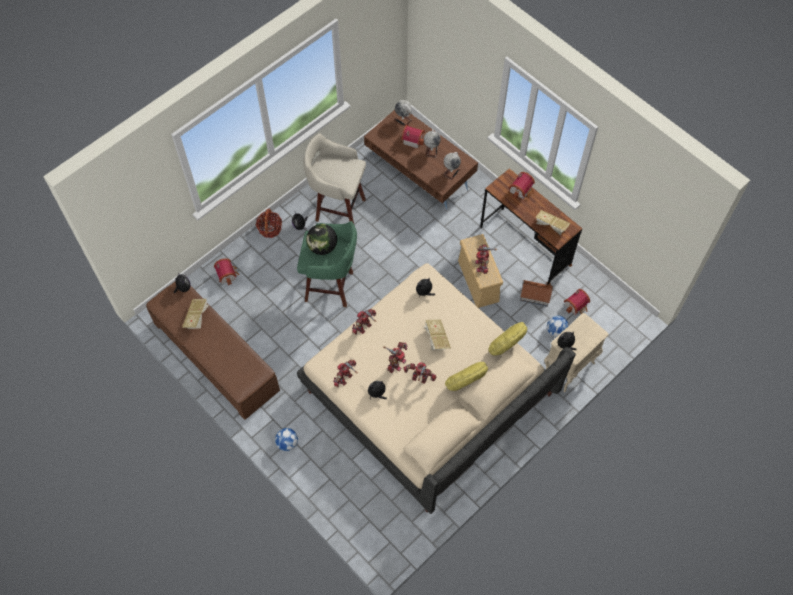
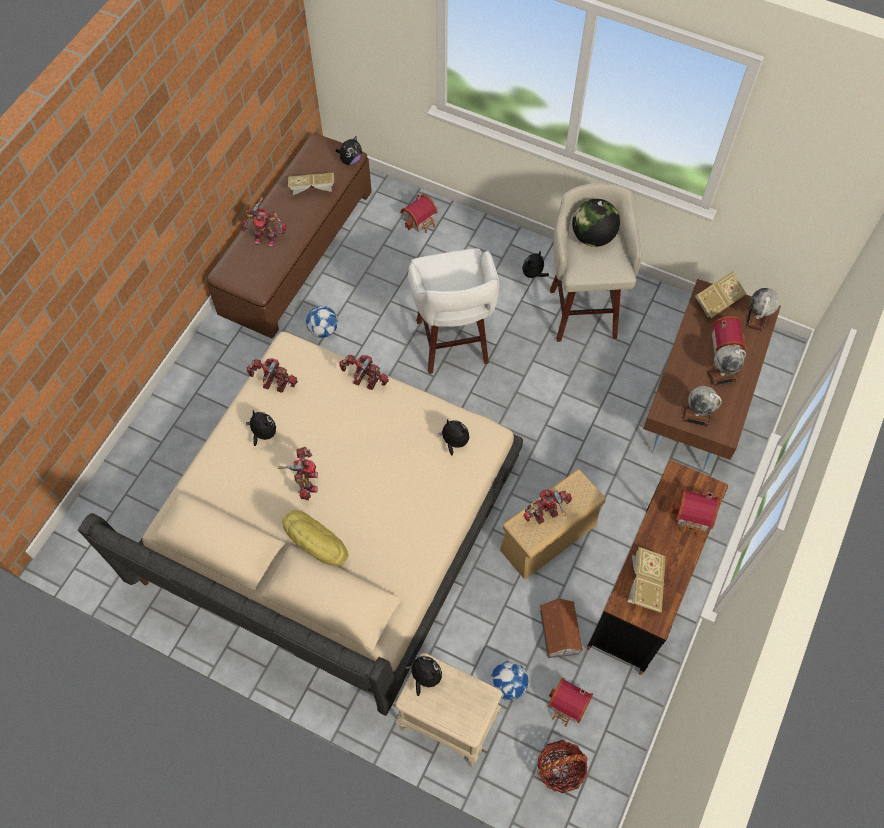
camera: 70 degrees right, 0 degrees up
basket [256,209,282,238] -> basket moved to [537,740,588,793]
football [275,428,298,451] -> football moved to [306,306,338,338]
green stool [297,221,357,307] -> white stool [408,248,499,374]
globe [306,224,337,255] -> globe moved to [572,199,620,247]
toy robot [383,342,407,373] -> toy robot moved to [241,197,287,247]
book [424,319,451,350] -> book moved to [695,271,746,318]
yellow pillow [488,322,527,355] -> none

